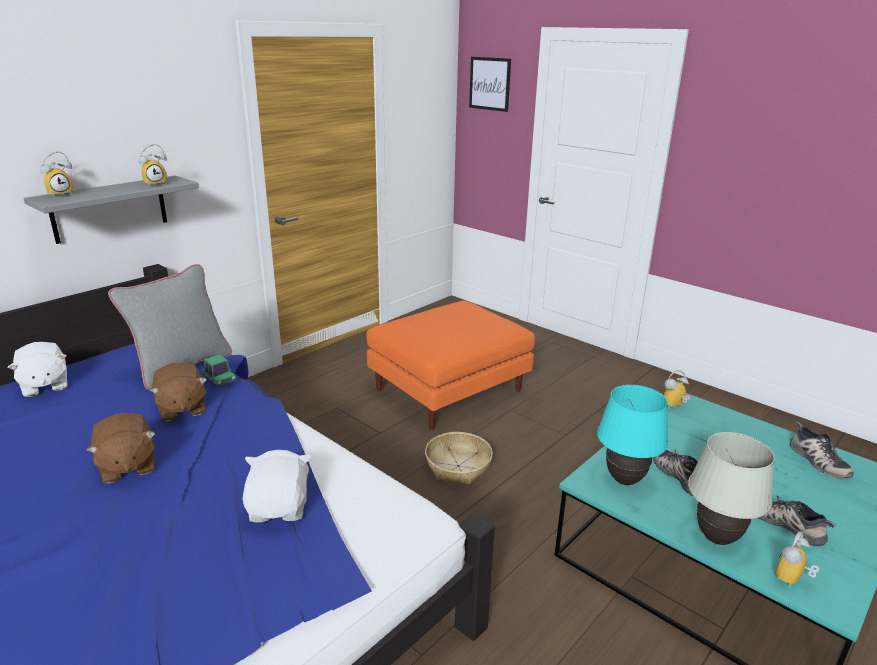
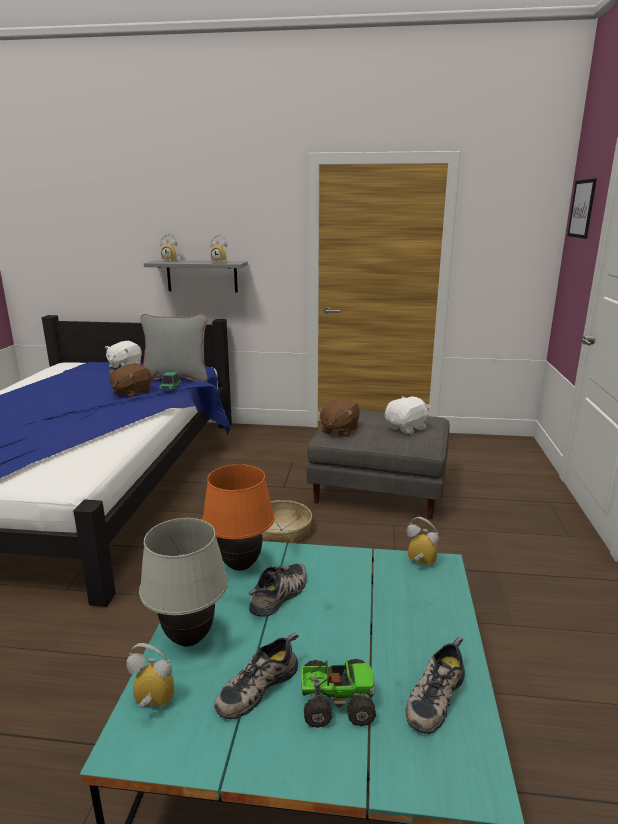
camera: 55 degrees right, 5 degrees down
brown plush toy [87,413,156,484] -> brown plush toy moved to [318,398,360,437]
white plush toy [243,450,311,522] -> white plush toy moved to [385,396,431,435]
orange ottoman [367,300,535,430] -> grey ottoman [307,410,450,520]
turquoise table lamp [597,385,668,485] -> orange table lamp [202,464,274,571]
shoe [758,496,836,546] -> shoe turned 150 degrees counterclockwise [214,633,298,720]
none -> toy truck [301,659,376,728]

